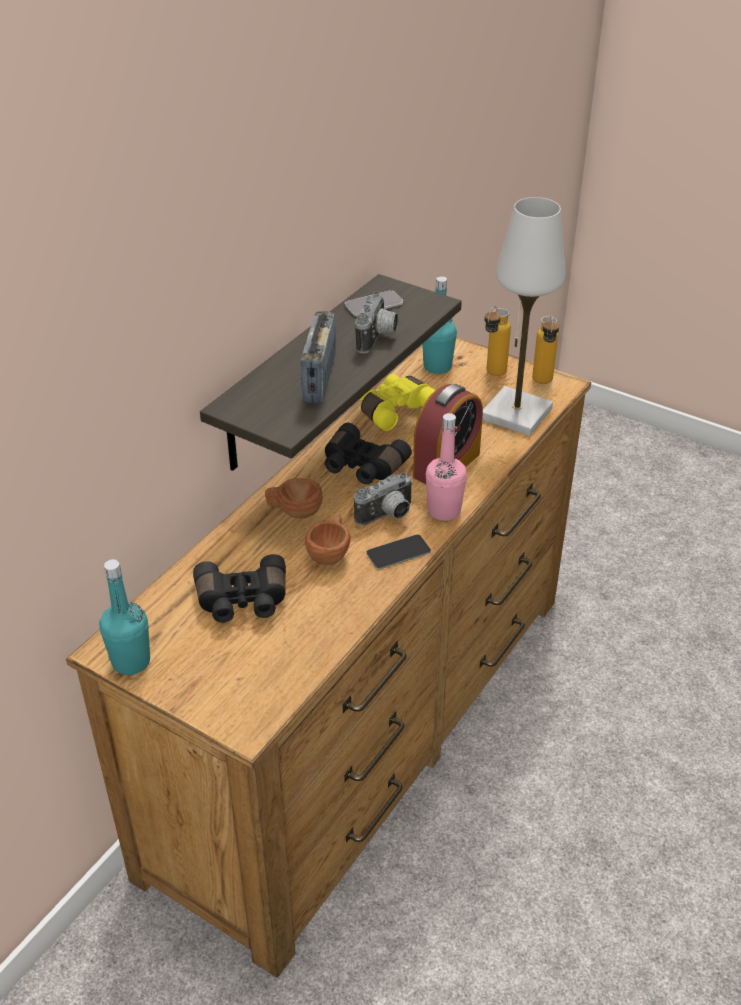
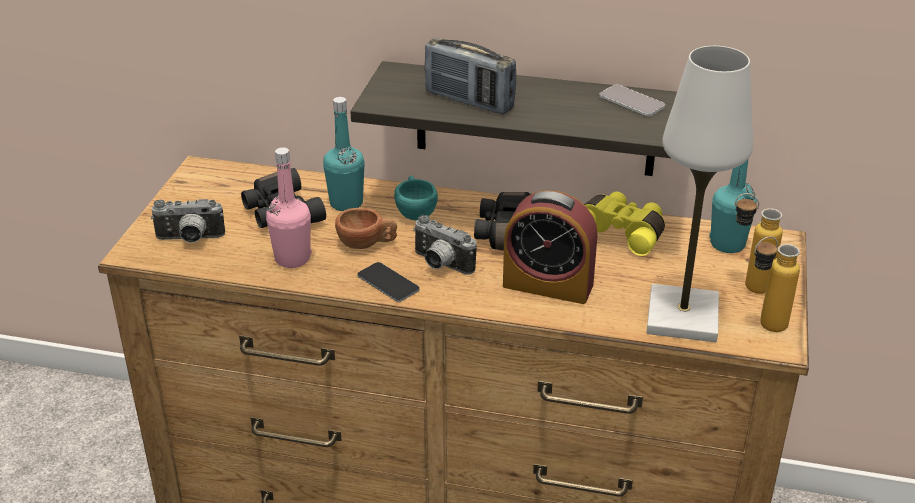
camera: 70 degrees right, 5 degrees down
turquoise bottle [99,559,150,675] -> turquoise bottle moved to [323,97,365,211]
brown cup [265,478,322,519] -> turquoise cup [394,175,438,220]
radio [301,311,336,404] -> radio turned 135 degrees counterclockwise [425,38,516,114]
camera [355,292,398,353] -> camera moved to [151,199,225,243]
pink bottle [426,413,467,521] -> pink bottle moved to [266,147,312,268]

